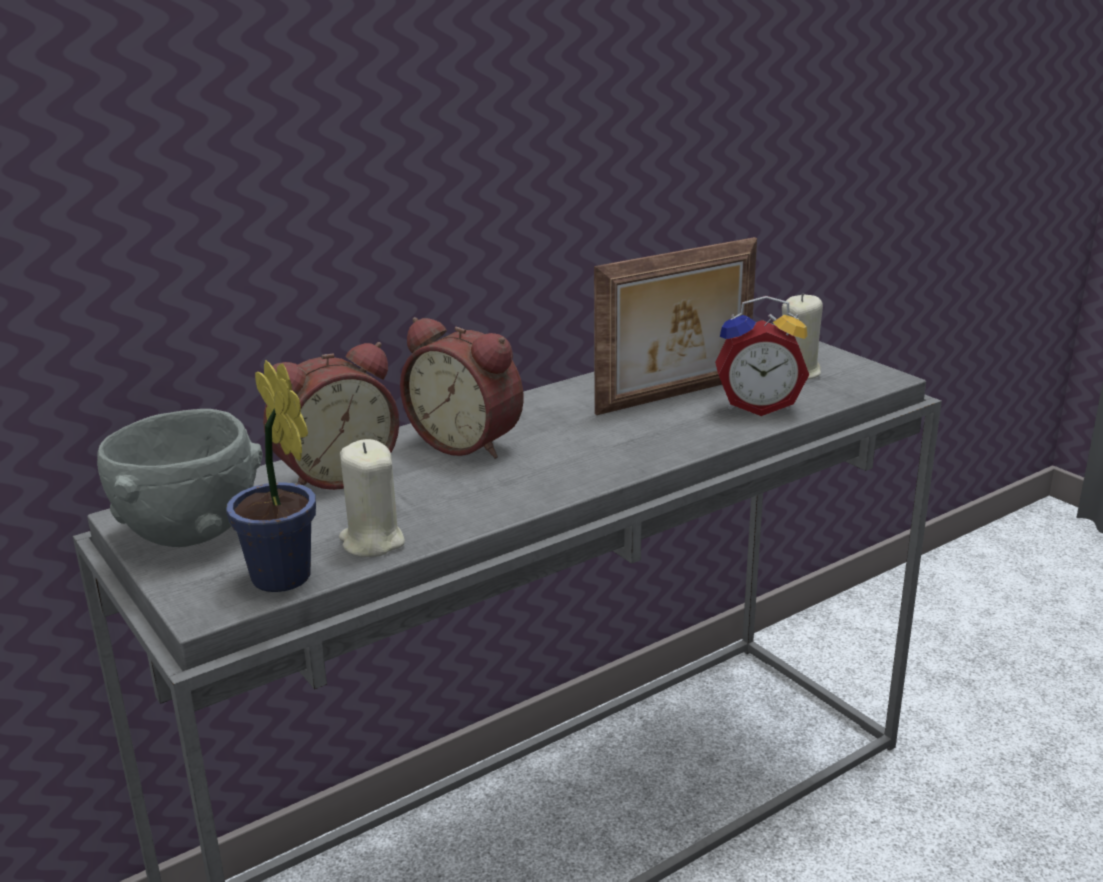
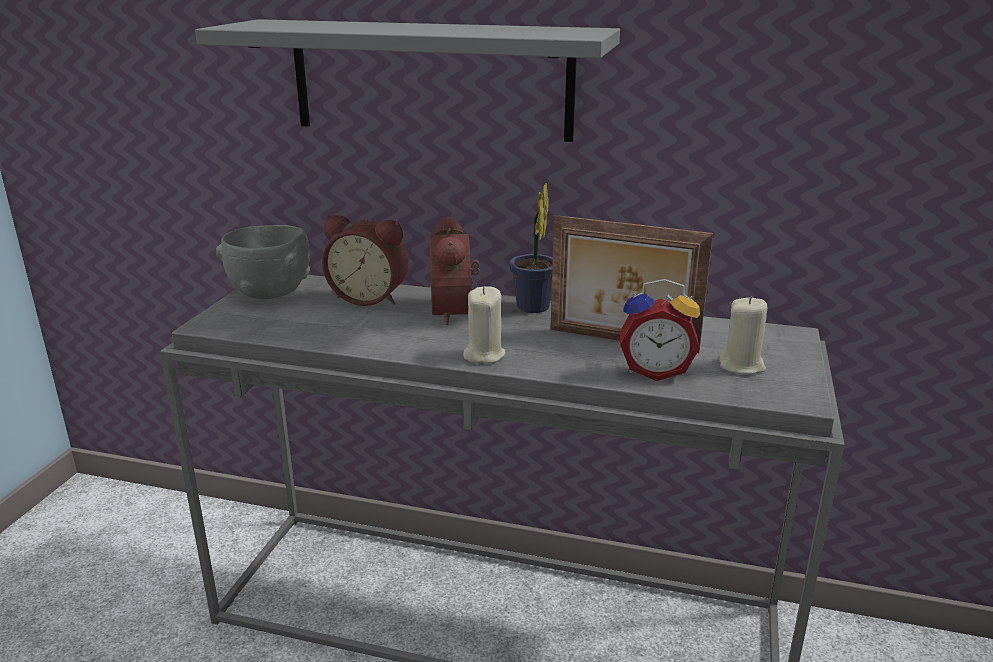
camera: 50 degrees right, 0 degrees up
potted plant [226,360,316,592] -> potted plant moved to [510,183,553,313]
beige candle [339,439,405,557] -> beige candle moved to [463,286,506,364]
alarm clock [715,296,809,416] -> alarm clock turned 45 degrees counterclockwise [620,279,700,381]
none -> grey shelf [195,19,620,142]

